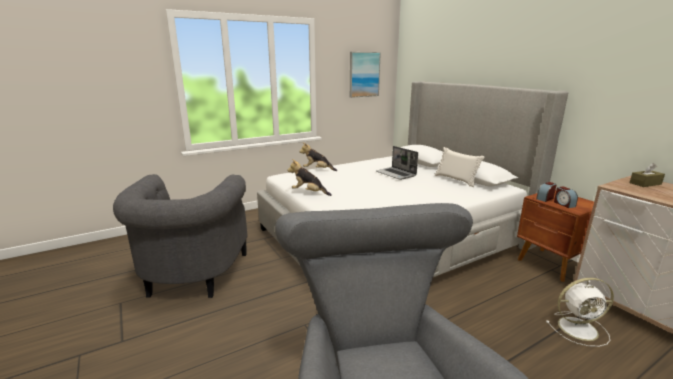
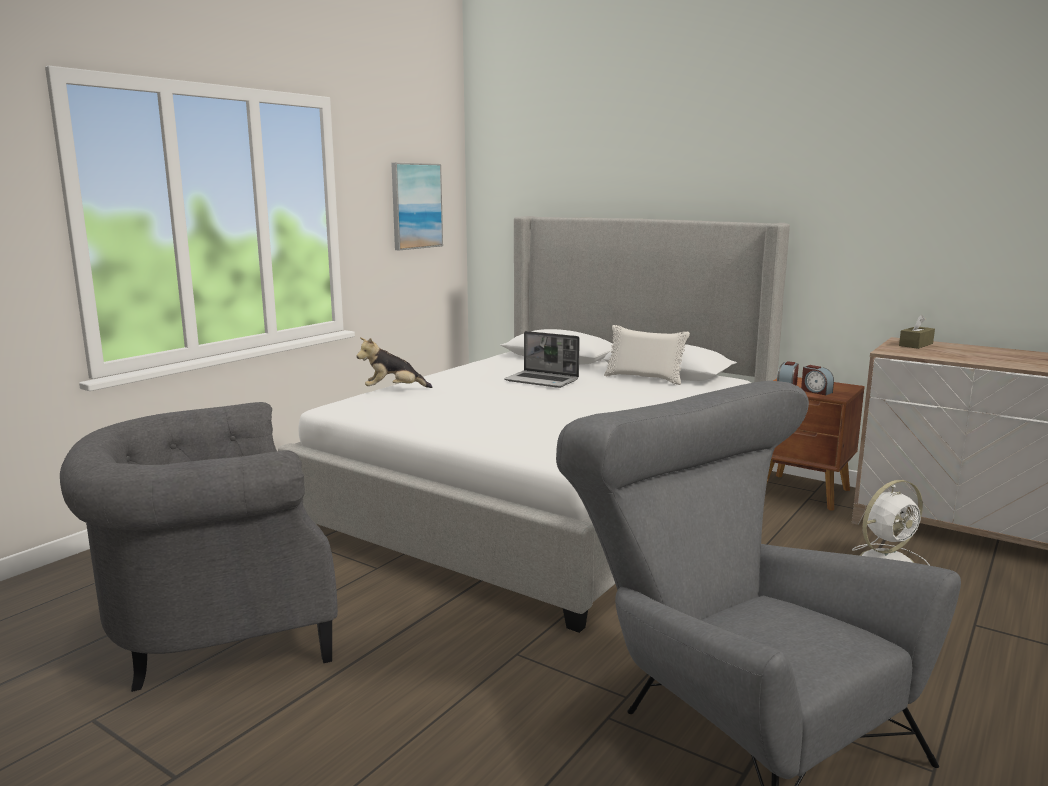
camera: 25 degrees left, 5 degrees down
grey armchair [113,174,247,298] -> grey armchair turned 90 degrees clockwise [60,402,338,692]
plush toy [287,159,332,196] -> none

